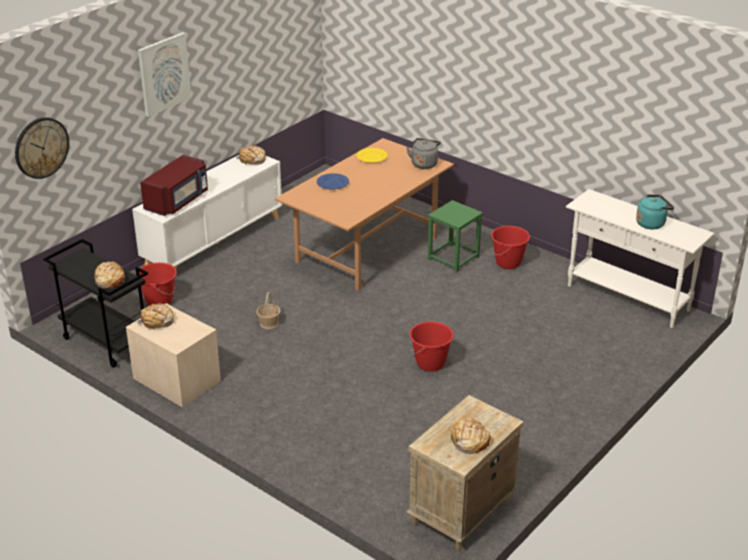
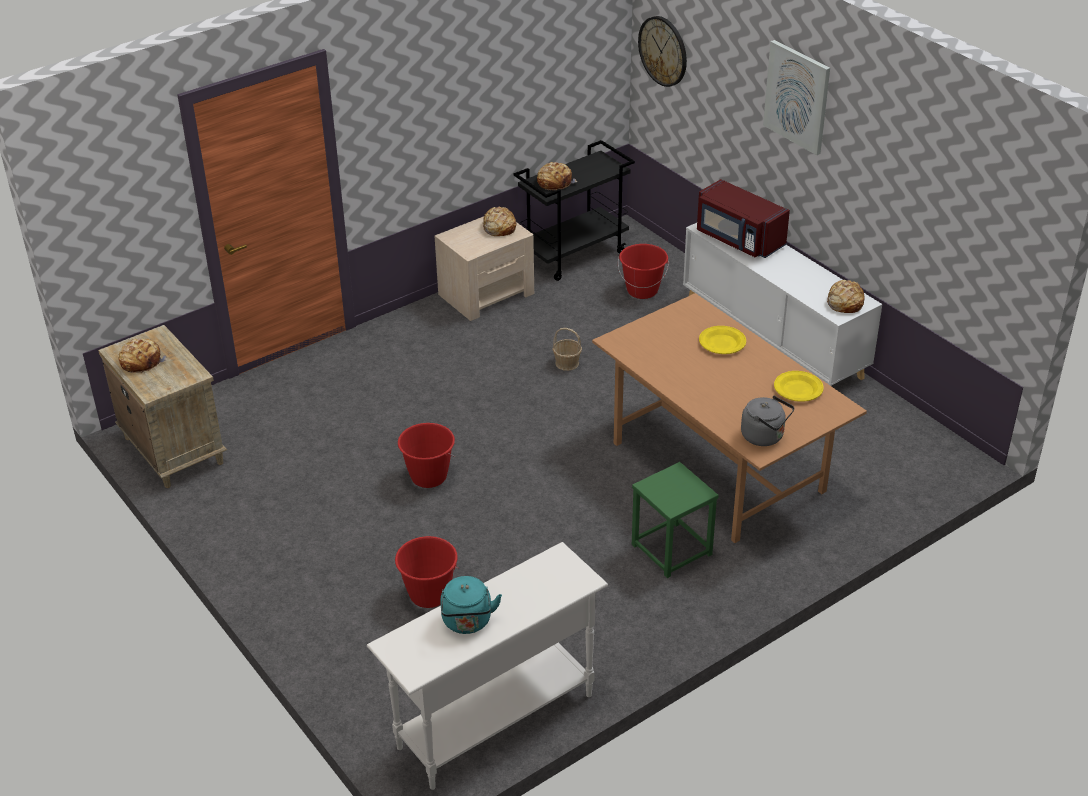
camera: 105 degrees right, 5 degrees up
blue plate [317,173,349,189] -> yellow plate [699,326,746,354]
red bucket [491,226,530,269] -> red bucket moved to [395,536,459,608]

